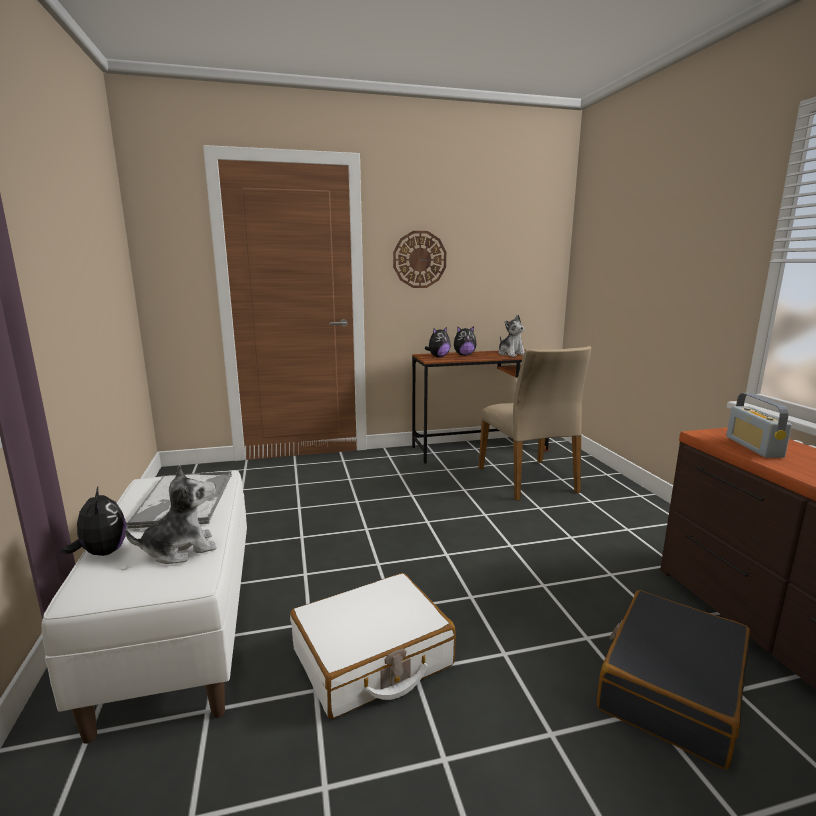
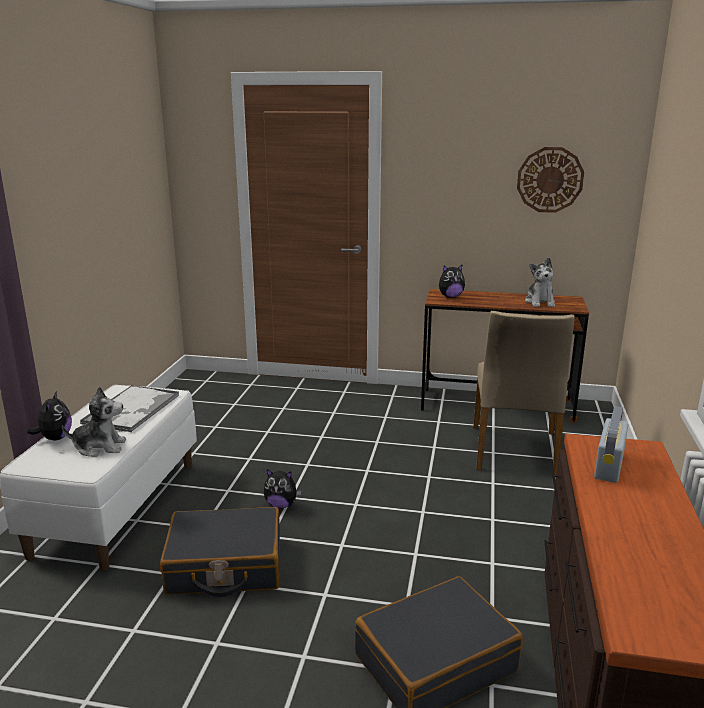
camera: 25 degrees right, 5 degrees up
white suitcase [290,573,456,719] -> black suitcase [160,507,280,597]
wall clock [393,231,447,288] -> wall clock moved to [517,147,584,213]
plush toy [454,326,477,356] -> plush toy moved to [264,469,302,509]

